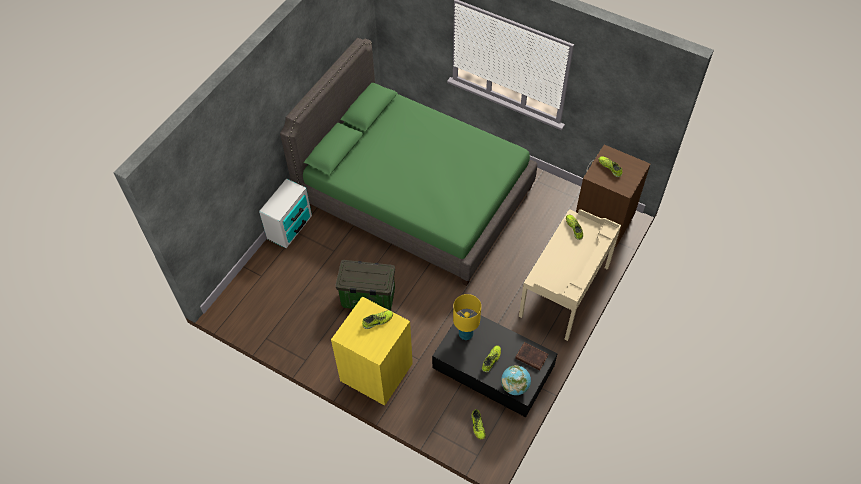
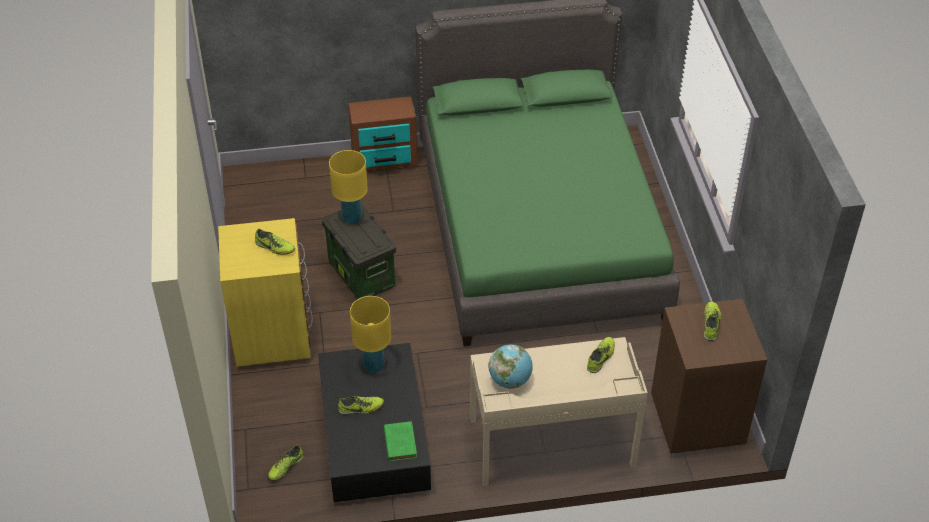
camera: 50 degrees right, 10 degrees down
white nightstand [259,179,312,248] -> brown nightstand [348,96,418,171]
globe [501,365,531,395] -> globe moved to [489,345,533,389]
brown book [515,342,548,371] -> green book [384,421,417,461]
none -> yellow table lamp [329,150,368,224]

